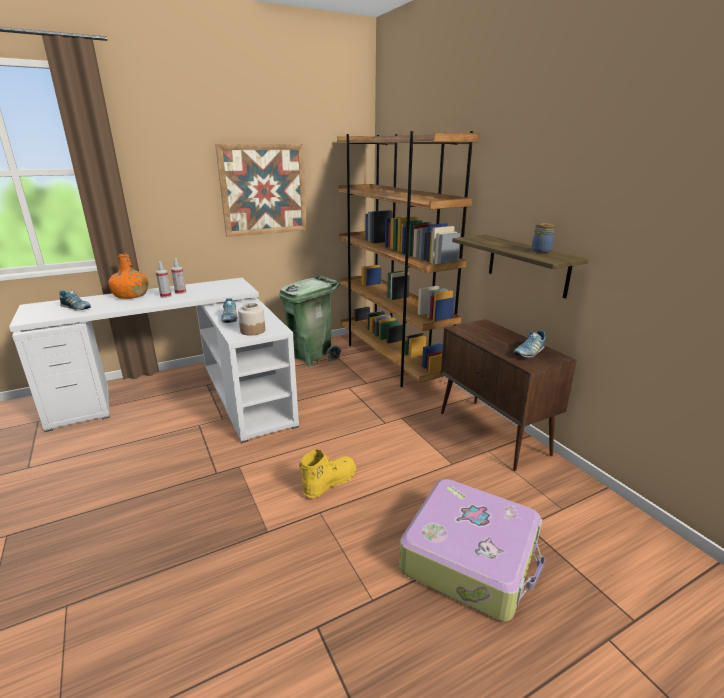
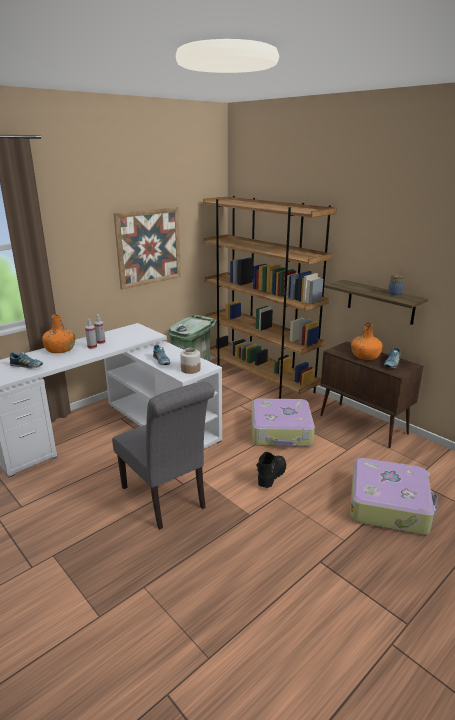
camera: 15 degrees left, 0 degrees up
yellow boot [299,449,356,498] -> black boot [256,452,286,488]
none -> grey chair [112,382,215,530]
none -> suitcase [251,399,315,447]
none -> orange bottle [351,322,382,360]

